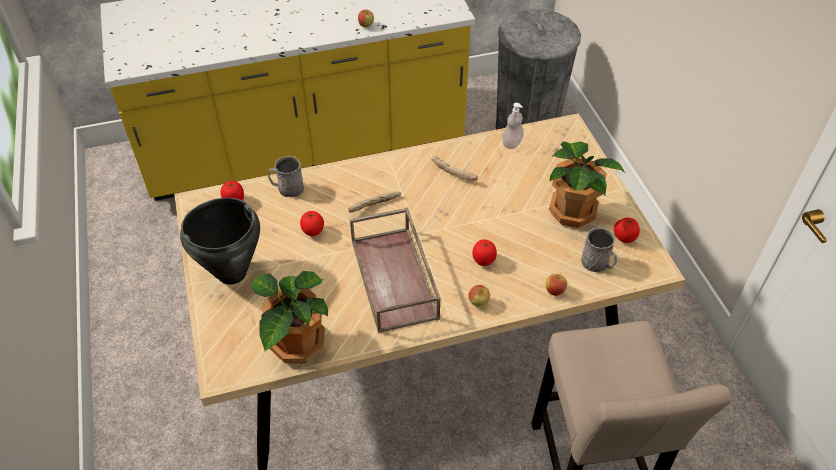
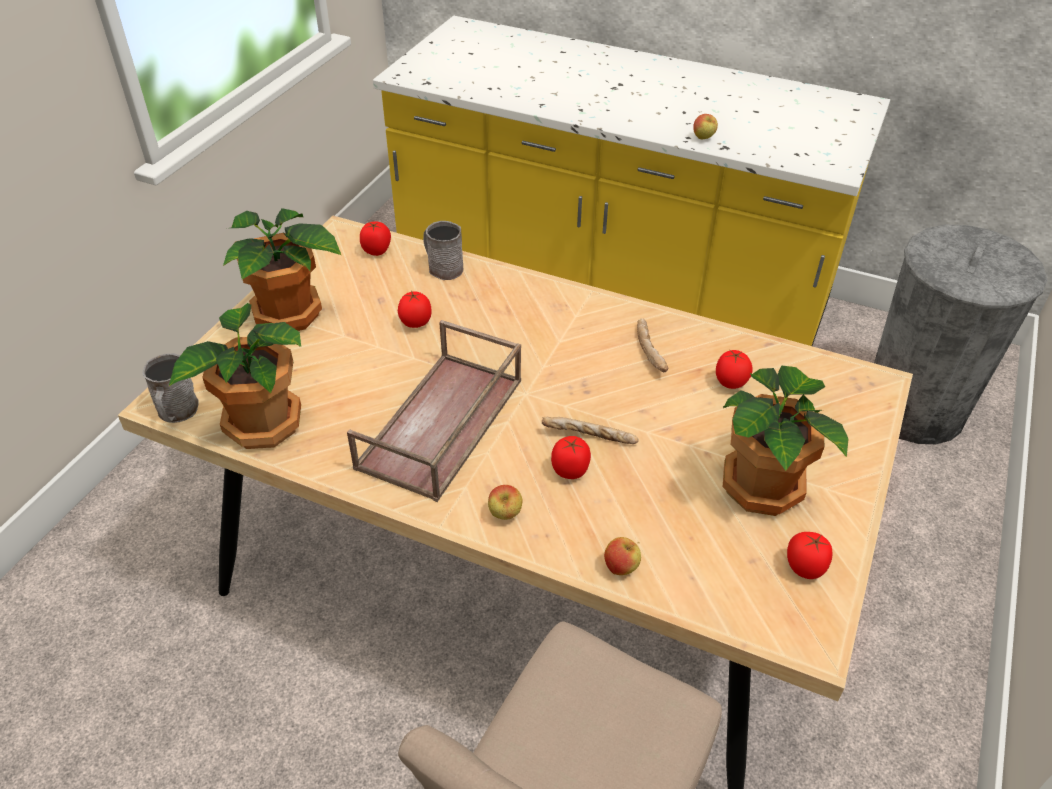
camera: 40 degrees right, 5 degrees down
black cooking pot [180,198,260,285] -> potted plant [223,208,341,331]
bread [348,191,401,212] -> bread moved to [542,417,639,444]
soap dispenser [502,103,524,149] -> none
grey mug [581,228,617,272] -> grey mug moved to [143,353,199,423]
none -> tomato [716,350,753,389]

